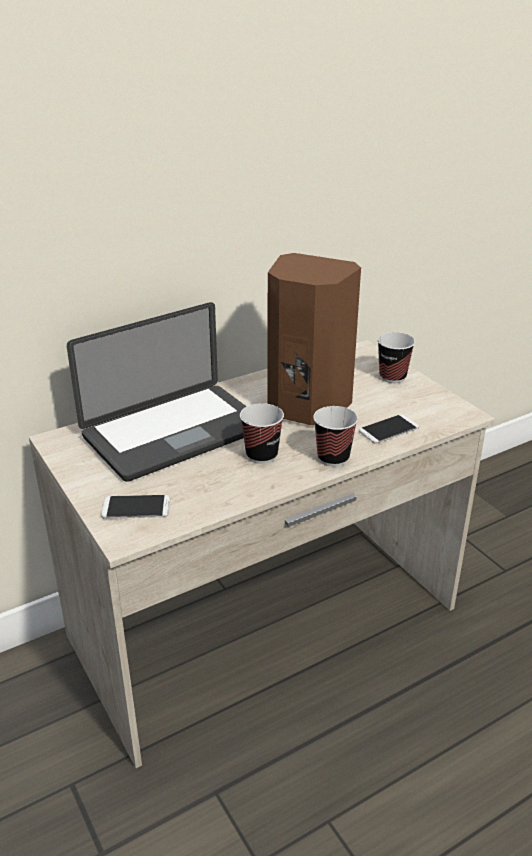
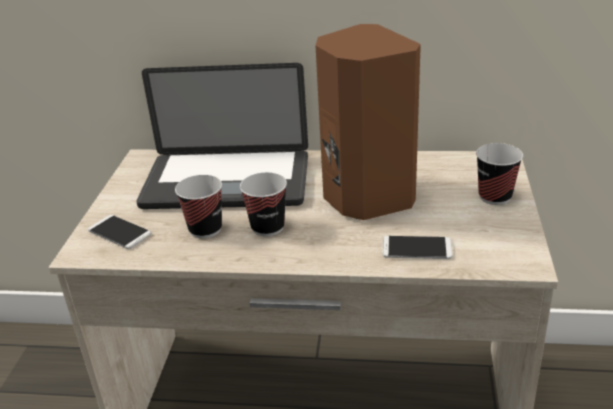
camera: 40 degrees right, 0 degrees up
cup [313,406,358,467] -> cup moved to [175,175,222,239]

